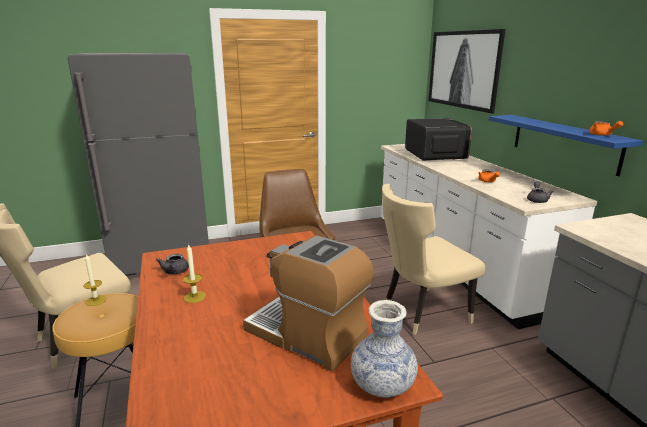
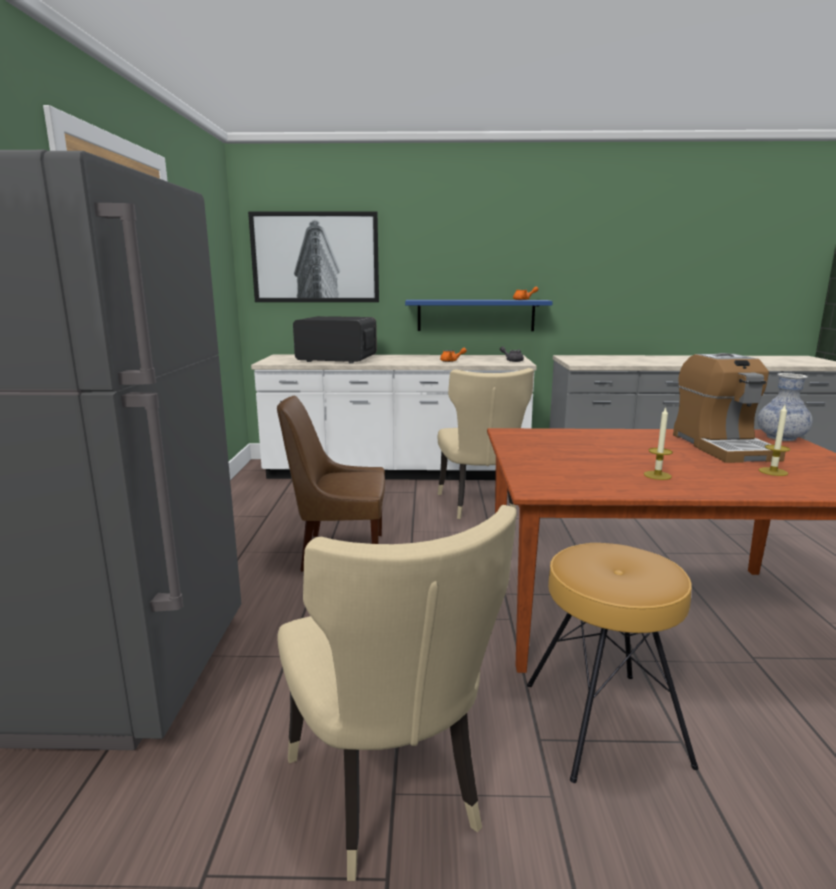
camera: 70 degrees left, 5 degrees down
candle [83,254,107,306] -> candle moved to [759,405,790,476]
grey teapot [156,254,189,274] -> none
coffee machine [243,236,374,372] -> coffee machine turned 60 degrees counterclockwise [673,353,785,463]

